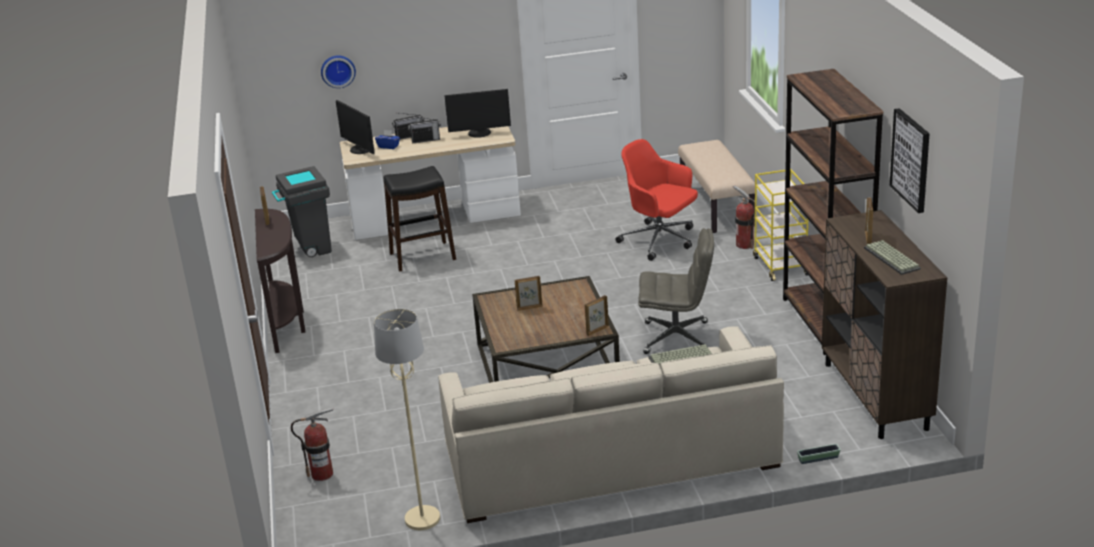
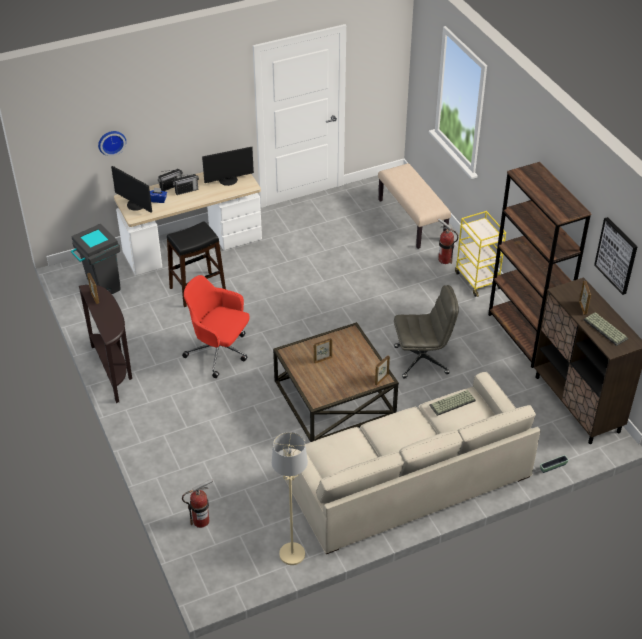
camera: 15 degrees left, 15 degrees up
red office chair [615,139,698,261] -> red office chair moved to [182,275,250,378]

